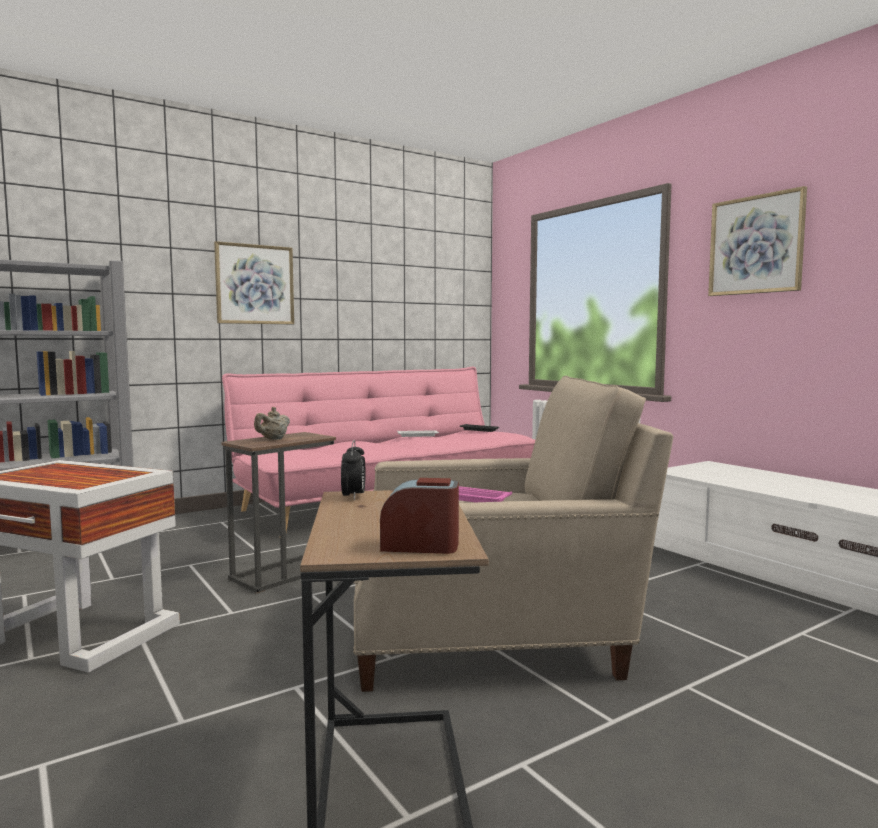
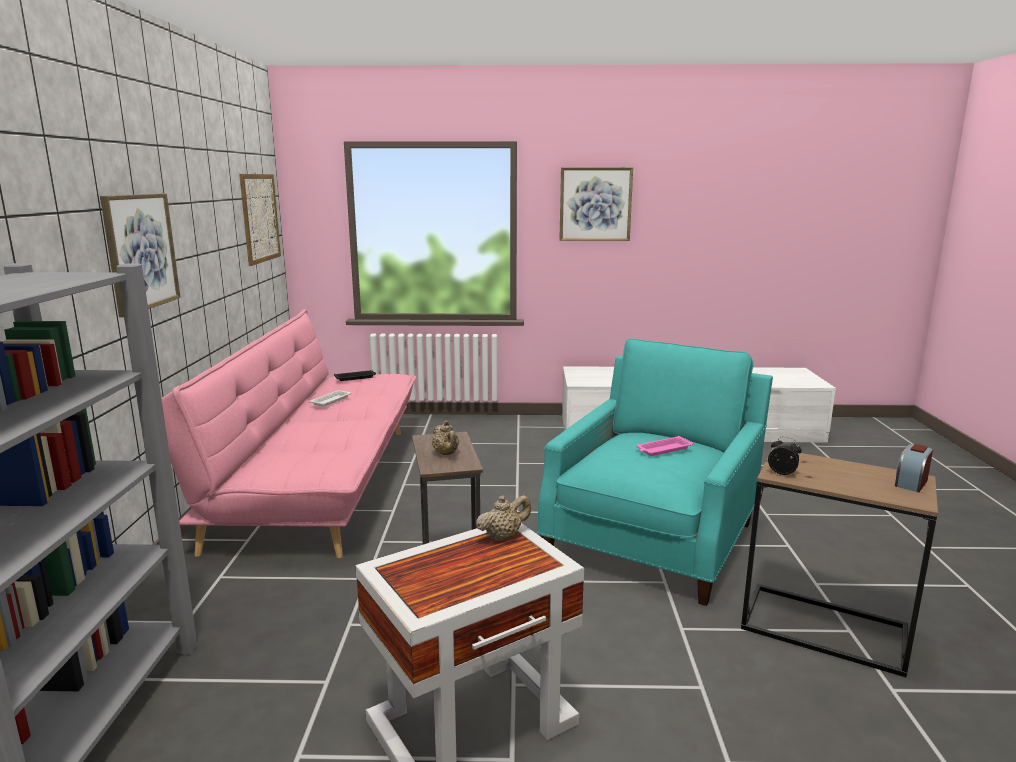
camera: 55 degrees left, 10 degrees up
beige armchair [353,376,673,692] -> turquoise armchair [537,339,773,606]
none -> picture [239,174,281,266]
none -> beige teapot [476,495,531,541]

